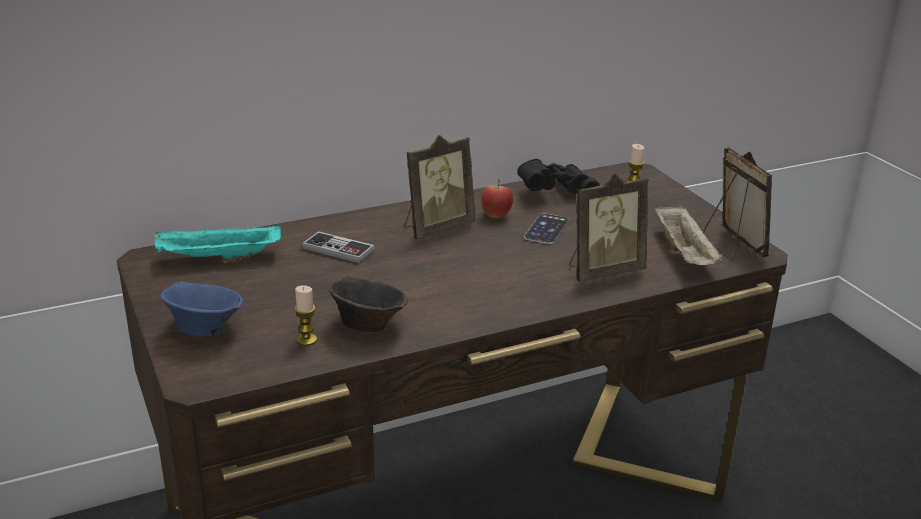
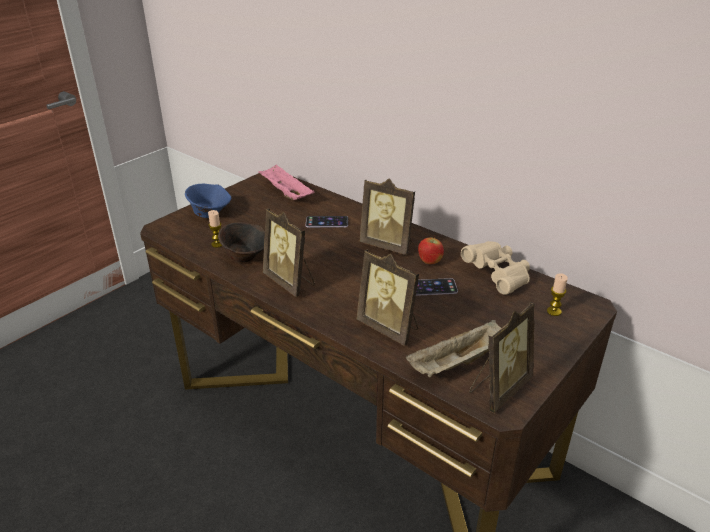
camera: 65 degrees right, 5 degrees up
turquoise tray [155,224,281,261] -> pink tray [259,164,315,200]
game controller [302,231,375,263] -> phone [306,216,348,228]
black binoculars [517,159,600,194] -> beige binoculars [461,241,530,295]
none -> picture frame [263,208,315,297]

